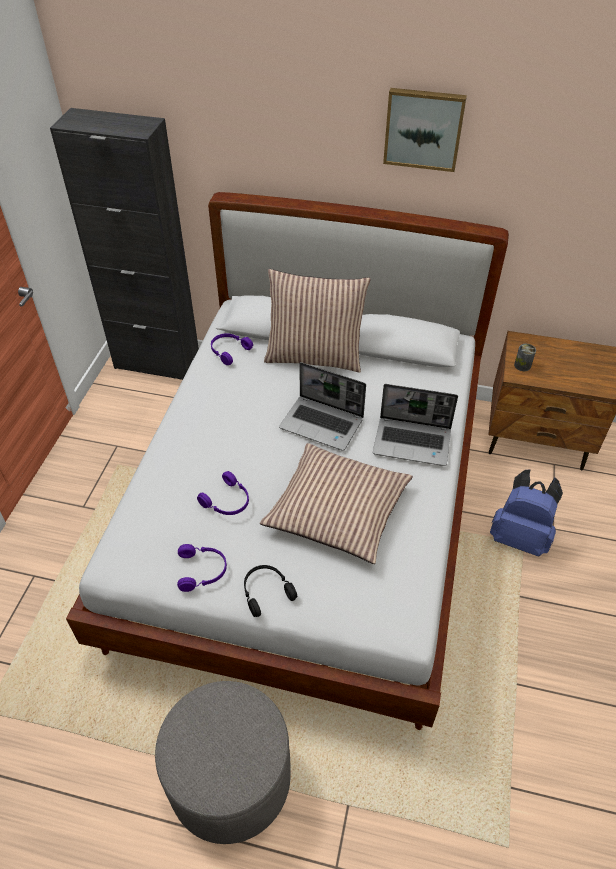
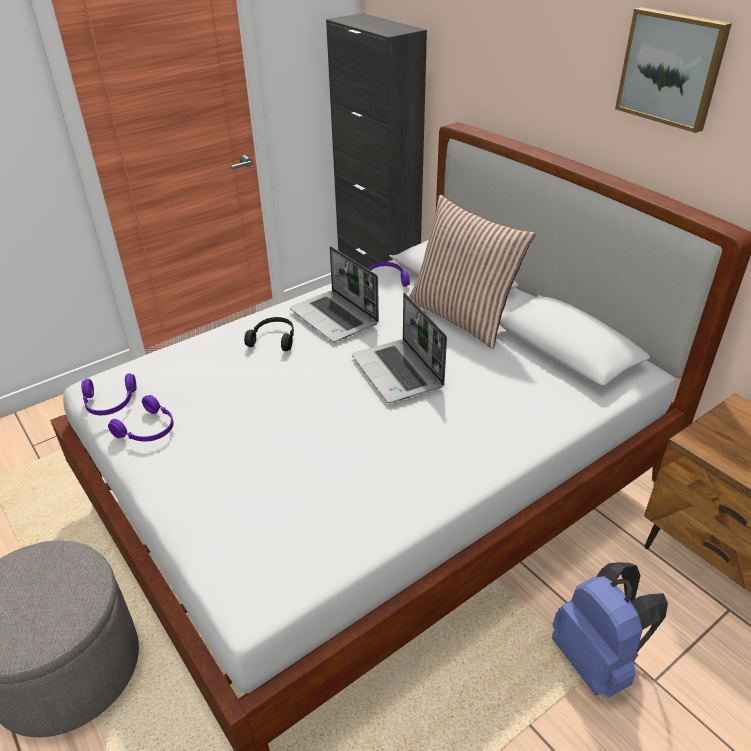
camera: 40 degrees right, 10 degrees down
purple headphones [197,471,249,515] -> purple headphones moved to [81,373,137,415]
black headphones [244,565,297,617] -> black headphones moved to [244,317,294,351]
pillow [260,443,413,564] -> none
laptop [373,384,458,466] -> laptop moved to [290,246,379,342]
can [514,344,536,371] -> none

